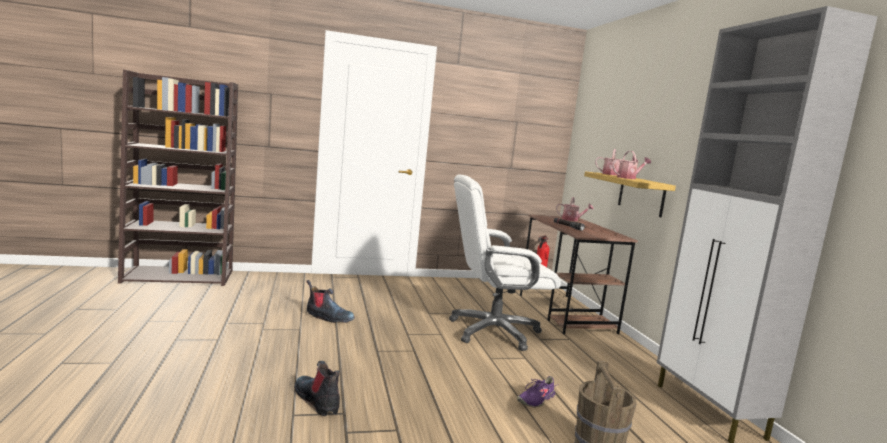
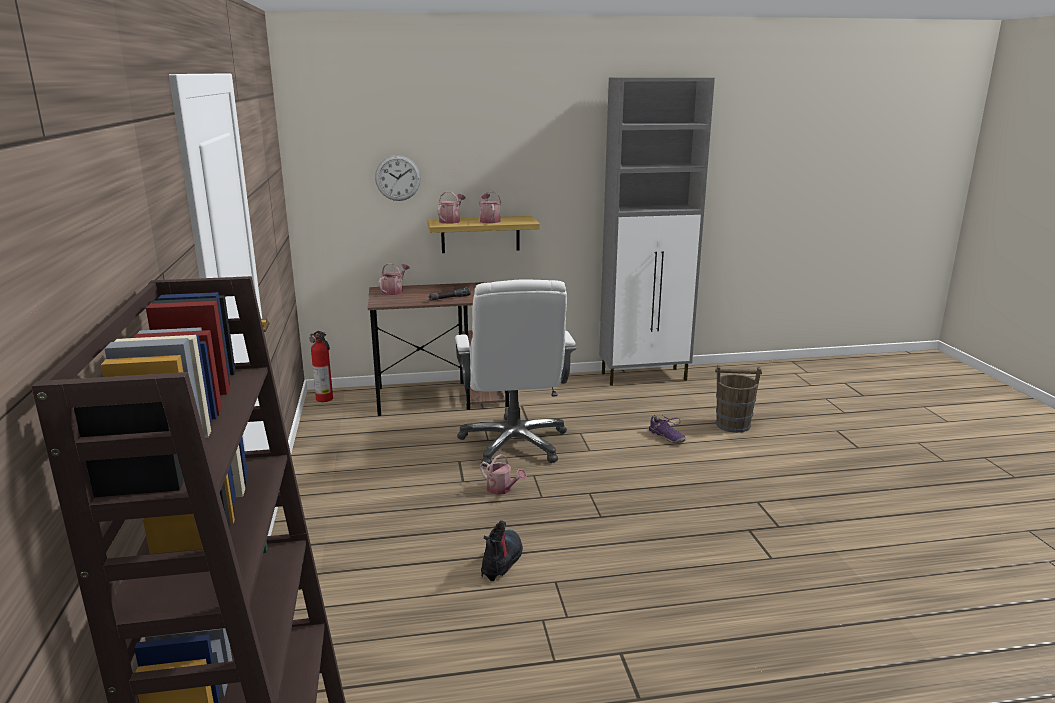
camera: 85 degrees left, 10 degrees up
boot [294,361,340,416] -> none
none -> wall clock [375,155,421,201]
none -> watering can [480,454,527,495]

